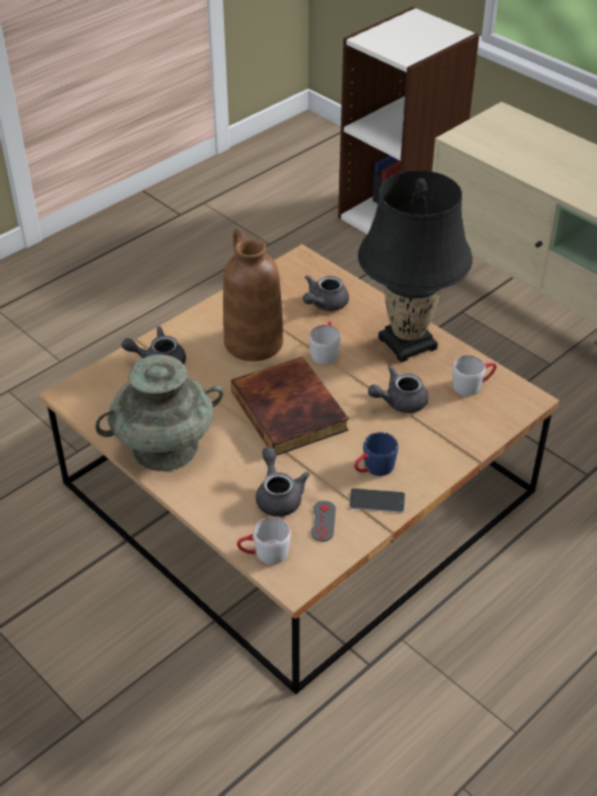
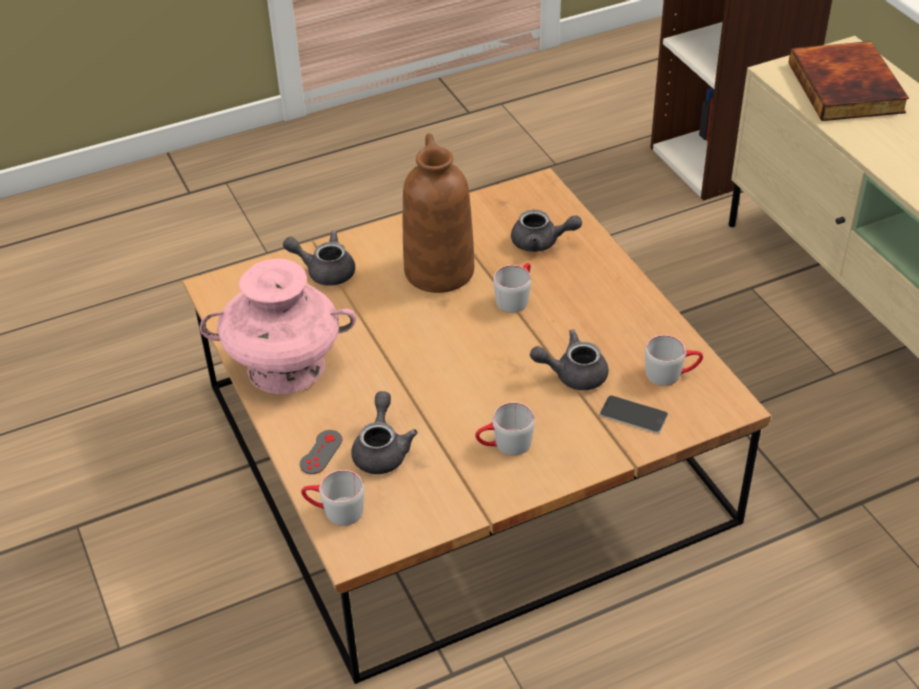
camera: 20 degrees right, 0 degrees up
turquoise vase [95,354,224,471] -> pink vase [200,258,356,394]
book [231,357,349,456] -> book moved to [788,41,909,121]
grey teapot [303,275,349,311] -> grey teapot turned 135 degrees counterclockwise [511,210,582,252]
grey game controller [311,501,336,542] -> grey game controller moved to [300,430,342,474]
phone [349,488,405,513] -> phone moved to [599,395,668,433]
blue mug [354,432,398,476] -> grey mug [475,402,535,456]
black table lamp [358,170,473,363] -> none

